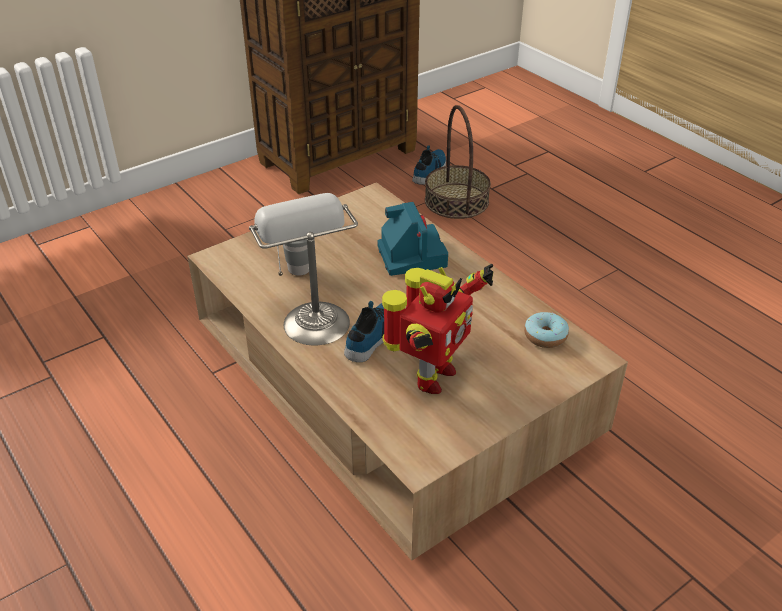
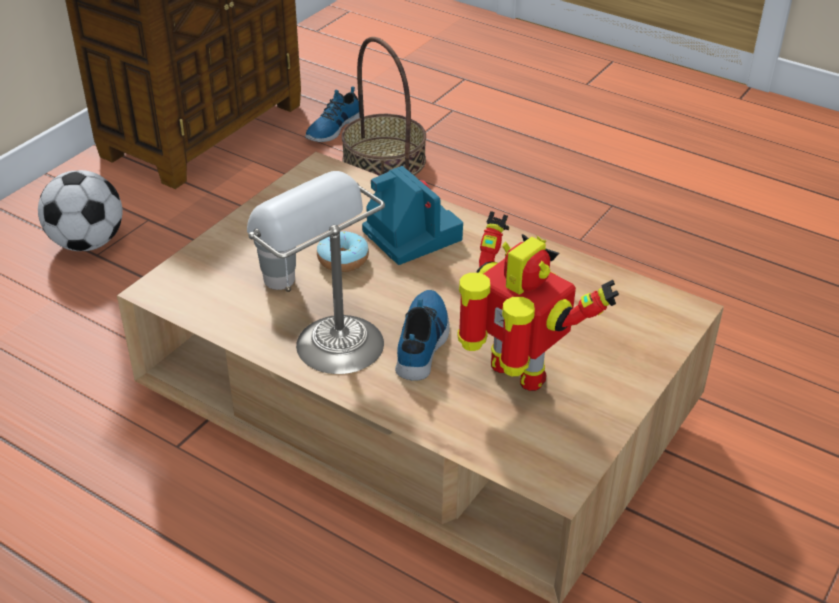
camera: 20 degrees left, 0 degrees up
toy robot [382,264,493,394] -> toy robot turned 60 degrees counterclockwise [457,211,619,391]
shoe [412,146,446,185] -> shoe turned 150 degrees counterclockwise [305,86,360,142]
donut [524,312,569,348] -> donut moved to [317,231,369,272]
none -> football [38,170,122,251]

